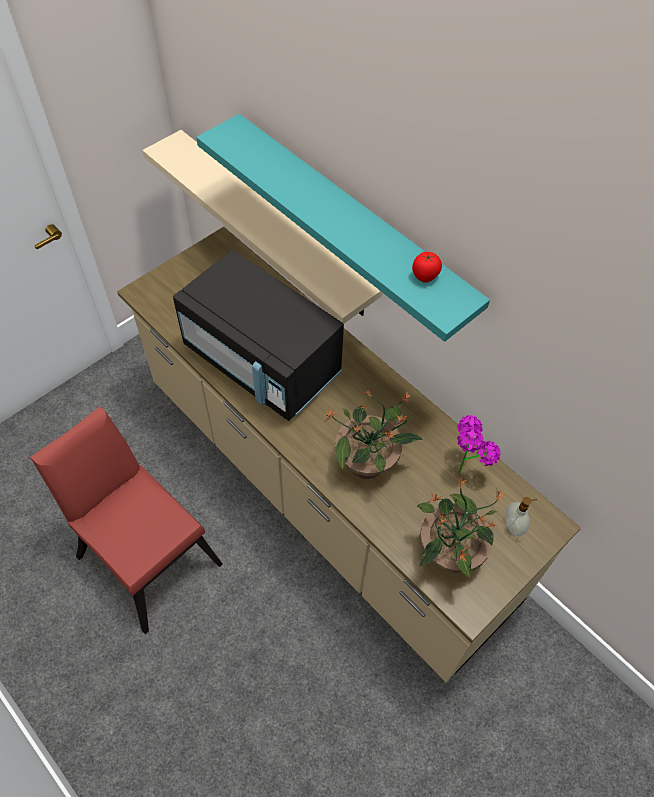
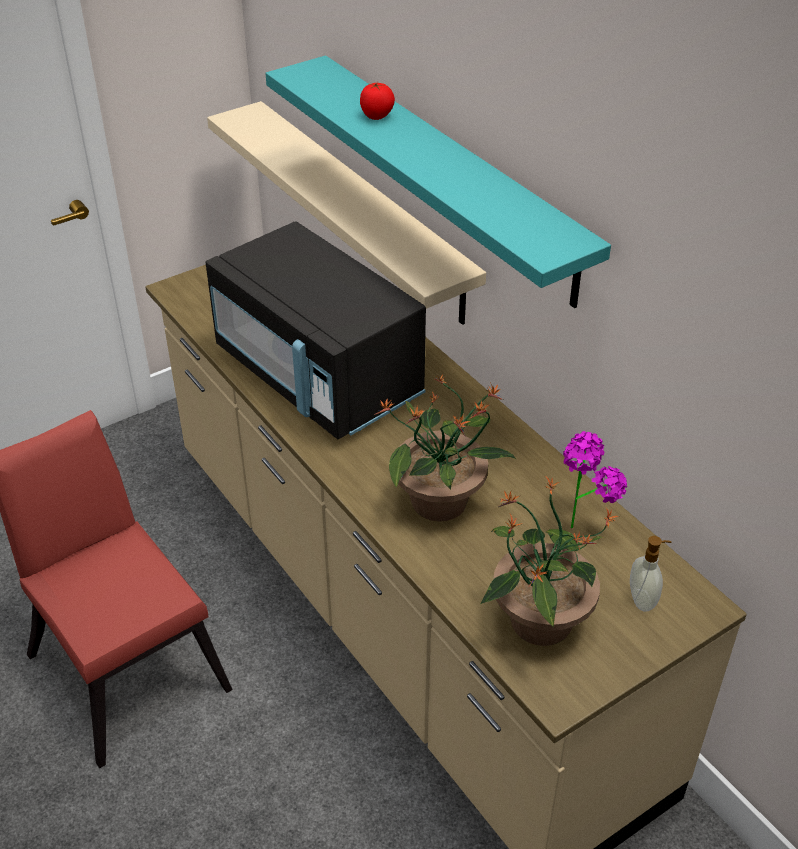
camera: 10 degrees right, 15 degrees down
tomato [412,252,442,283] -> tomato moved to [360,82,395,120]

